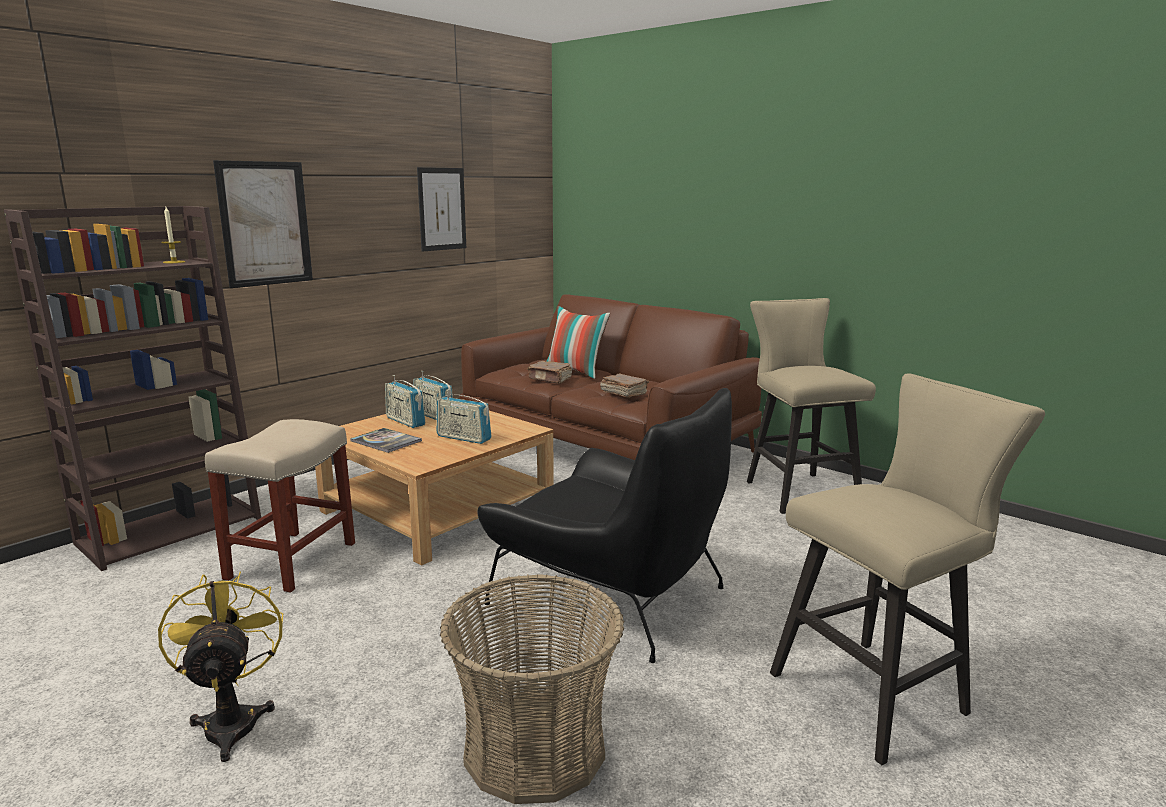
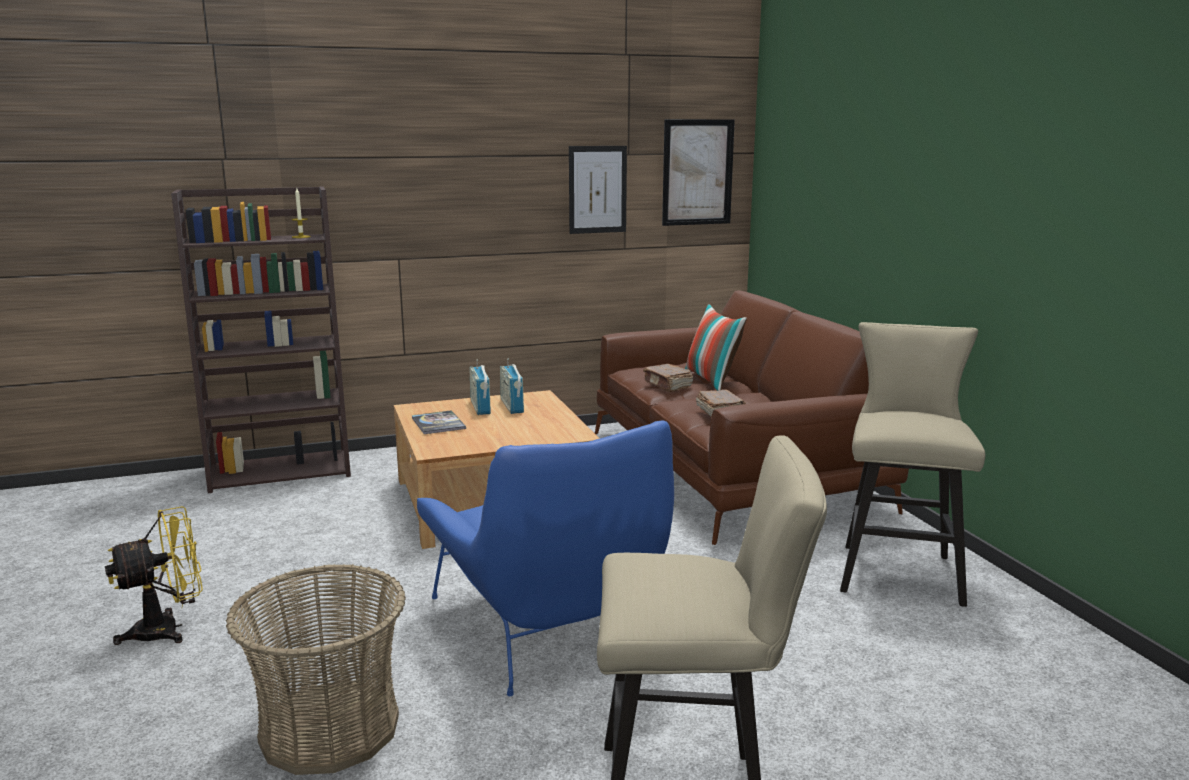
camera: 30 degrees right, 0 degrees up
yellow fan [158,571,283,762] -> yellow fan turned 45 degrees clockwise [105,506,203,645]
beige stool [205,419,355,593] -> none
picture [213,160,313,288] -> picture moved to [662,119,735,226]
radio [437,390,491,444] -> none
black armchair [478,388,732,663] -> blue armchair [417,421,674,696]

